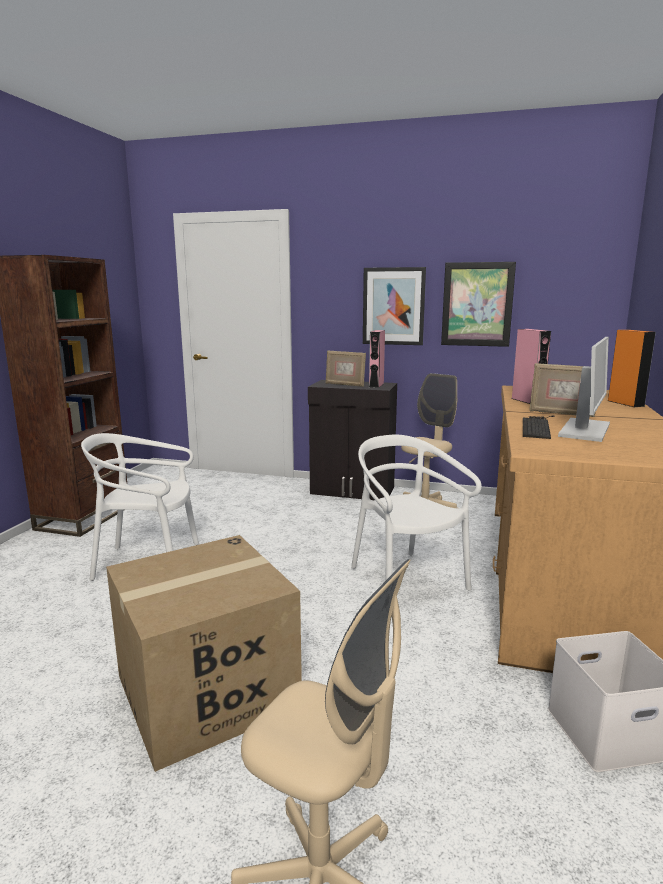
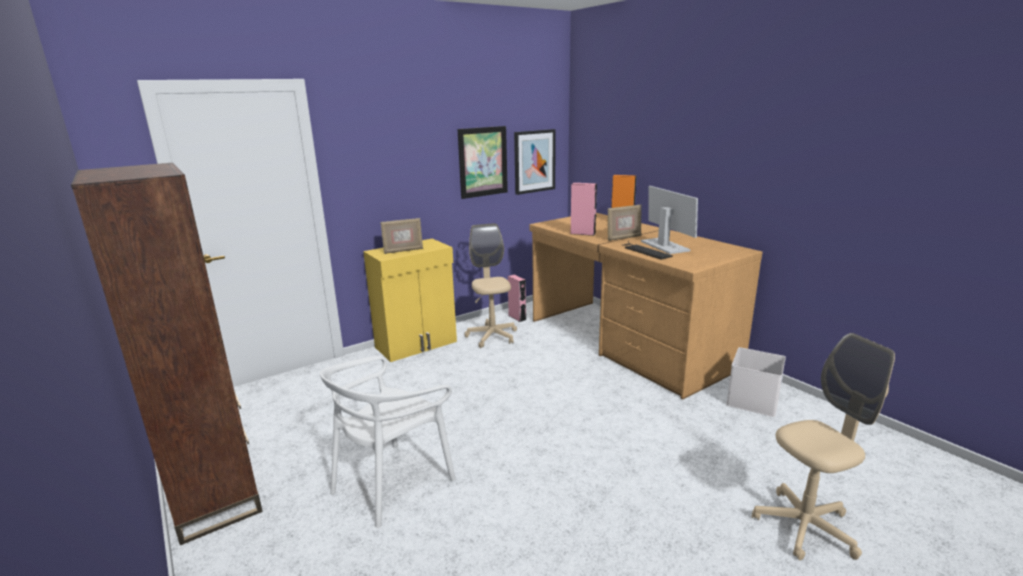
camera: 50 degrees left, 5 degrees up
cardboard box [106,535,302,772] -> none
black cabinet [308,380,397,500] -> yellow cabinet [363,239,457,362]
white chair [351,435,482,590] -> none
picture [363,267,426,345] -> picture moved to [514,129,556,195]
pink speaker [369,330,385,388] -> pink speaker moved to [508,275,526,322]

